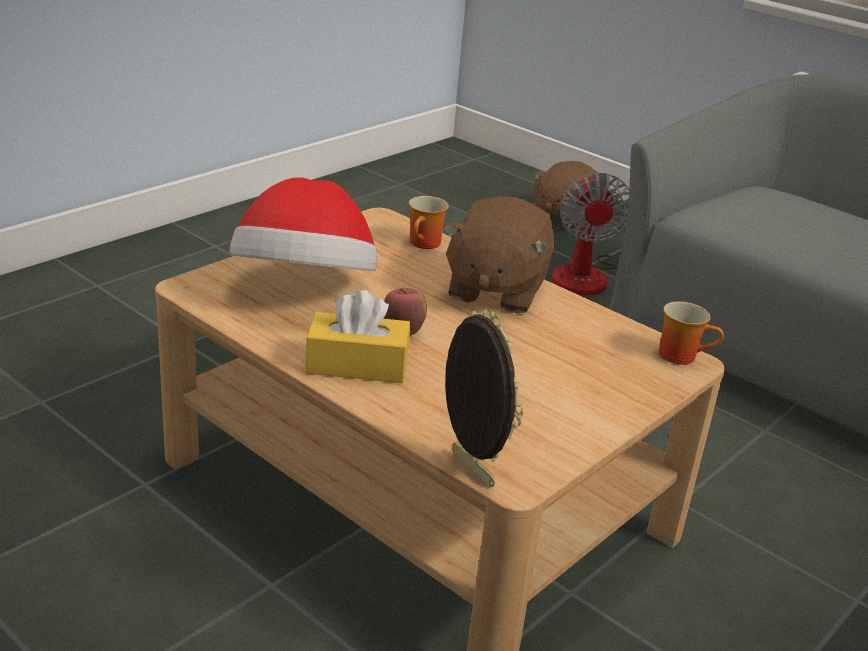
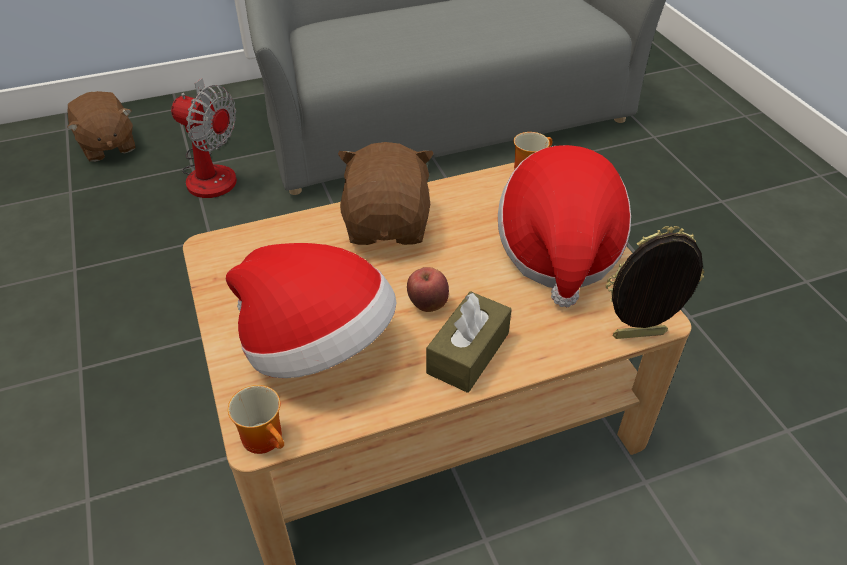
camera: 60 degrees left, 15 degrees up
yellow tissue box [306,290,410,383] -> brown tissue box [426,291,512,393]
mug [409,196,449,249] -> mug moved to [228,385,284,454]
brown plush toy [443,196,555,313] -> brown plush toy turned 135 degrees counterclockwise [338,142,434,245]
none -> hat [498,145,631,307]

